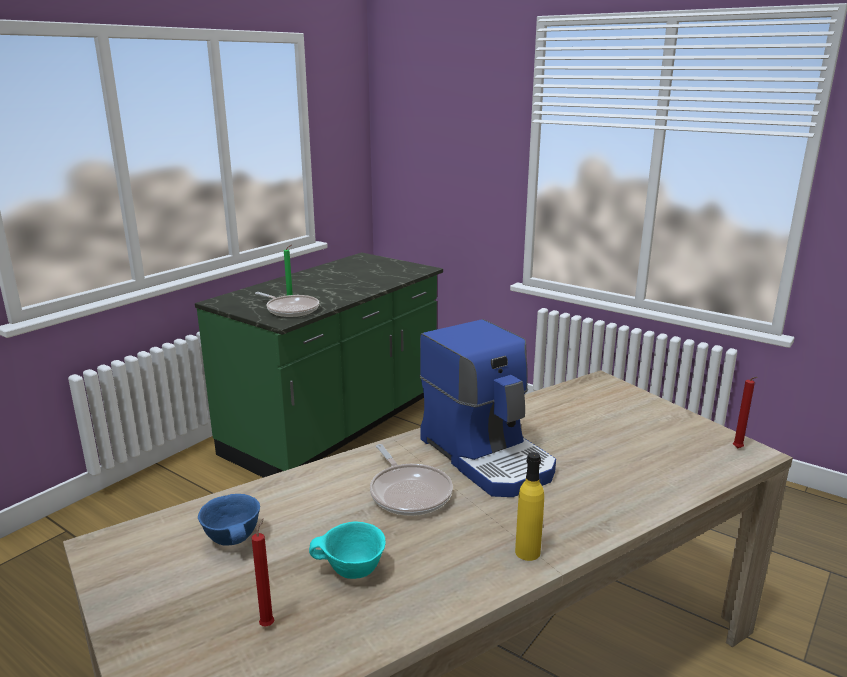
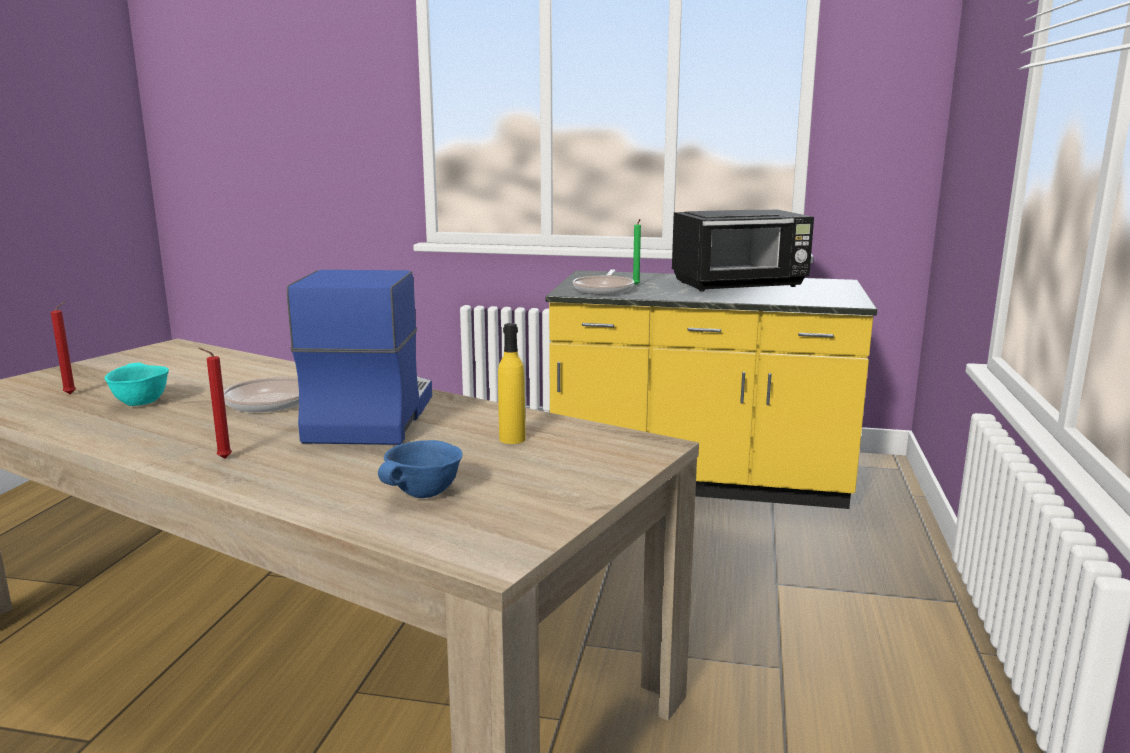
camera: 65 degrees right, 5 degrees down
green counter [195,252,443,478] -> yellow counter [546,270,877,509]
blue bowl [198,494,260,546] -> blue bowl moved to [378,440,463,498]
coffee machine [419,319,556,497] -> coffee machine turned 150 degrees clockwise [287,270,432,445]
yellow bottle [515,452,544,561] -> yellow bottle moved to [498,323,526,444]
red candle [733,377,758,448] -> red candle moved to [199,348,232,458]
none -> black microwave [672,209,814,292]

